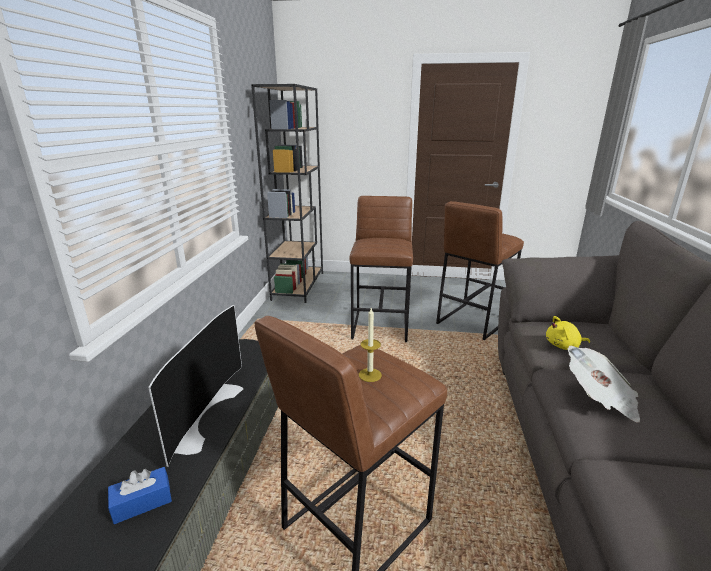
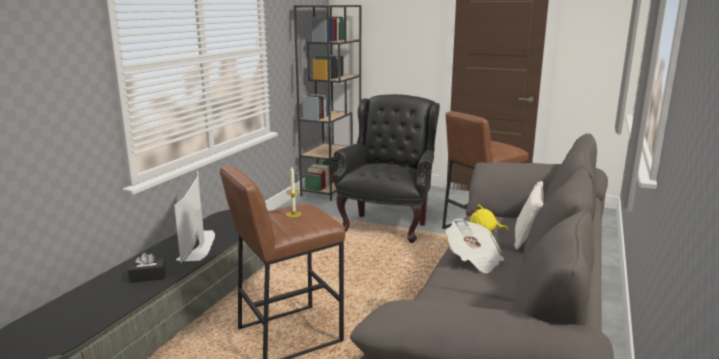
camera: 15 degrees right, 5 degrees down
blue tissue box [108,467,172,524] -> black tissue box [128,253,166,283]
television [148,305,243,467] -> television turned 150 degrees clockwise [174,171,215,263]
brown stool [350,196,413,342] -> black armchair [333,94,440,243]
none -> white pillow [514,181,544,249]

